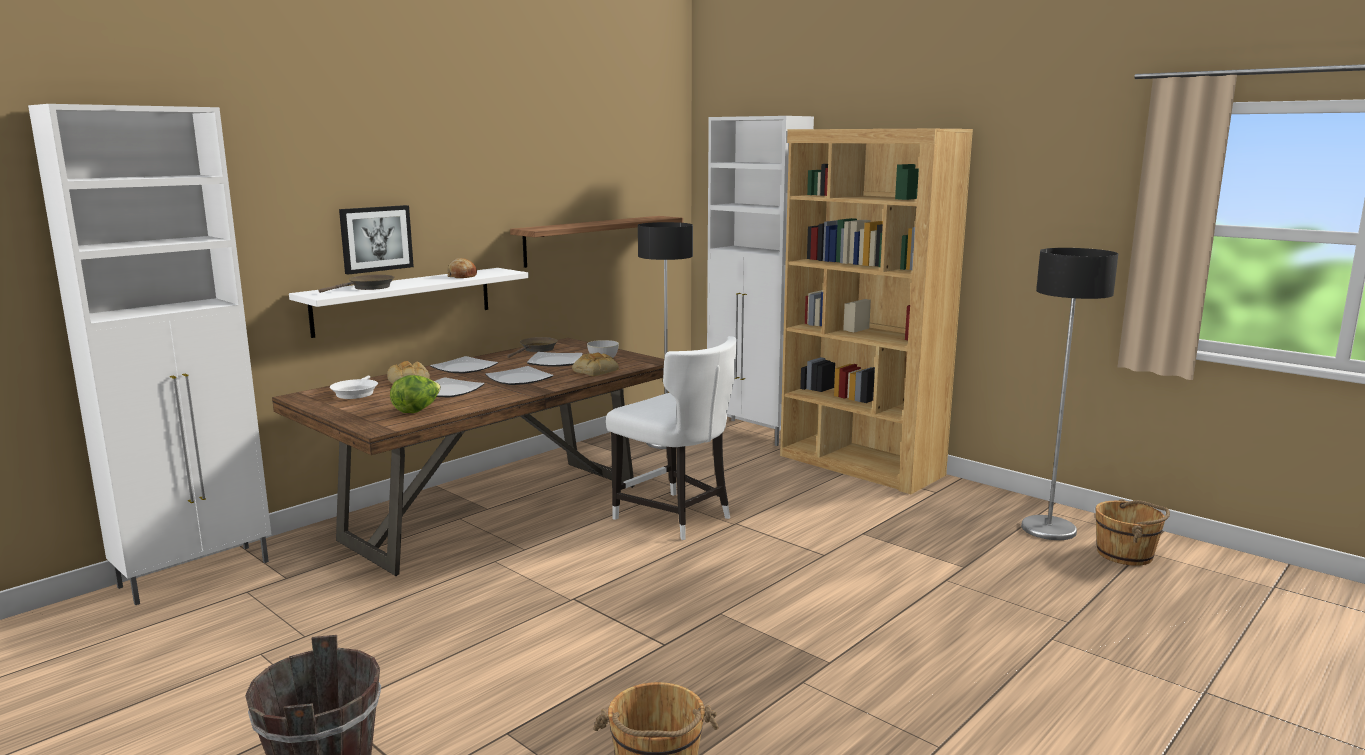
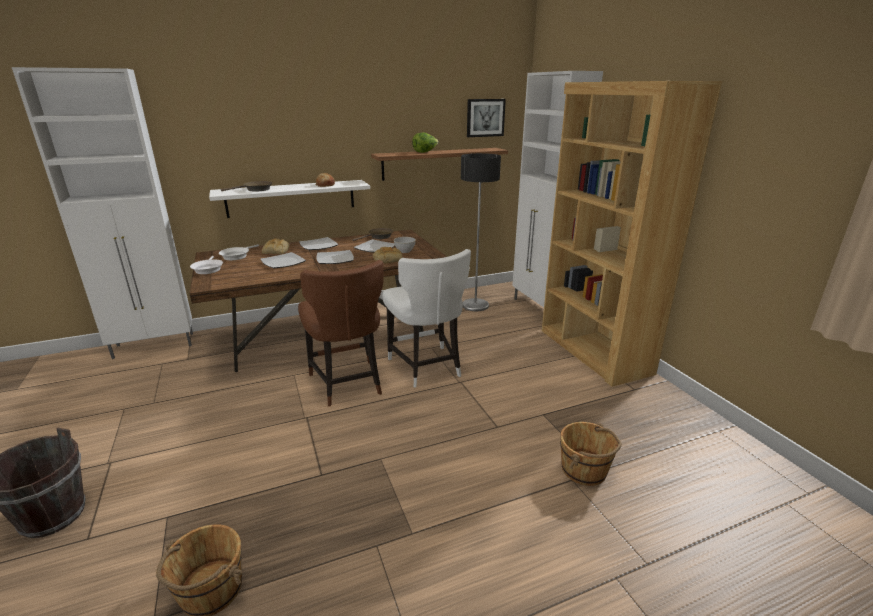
camera: 25 degrees right, 10 degrees up
picture [339,205,414,275] -> picture moved to [467,99,506,137]
lettuce [390,375,441,413] -> lettuce moved to [412,132,439,153]
floor lamp [1021,248,1118,540] -> none
brown bucket [1096,499,1170,566] -> brown bucket moved to [560,422,622,486]
none -> white frying pan [190,256,223,274]
none -> brown chair [298,260,384,407]

